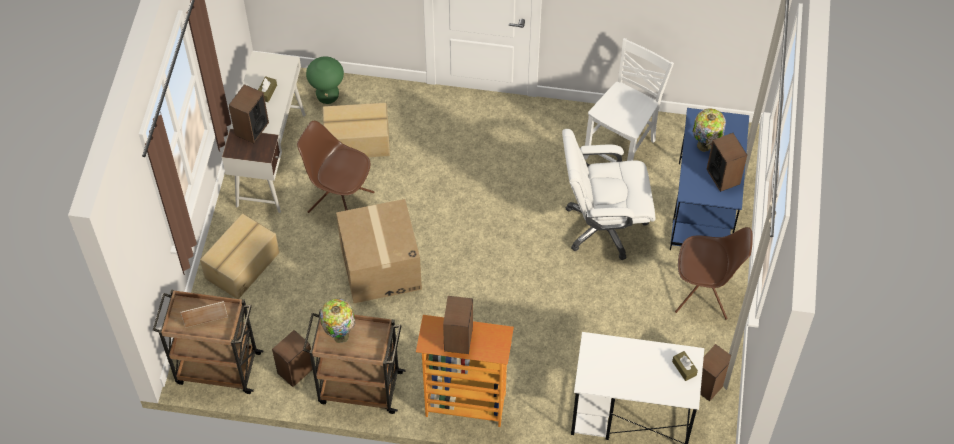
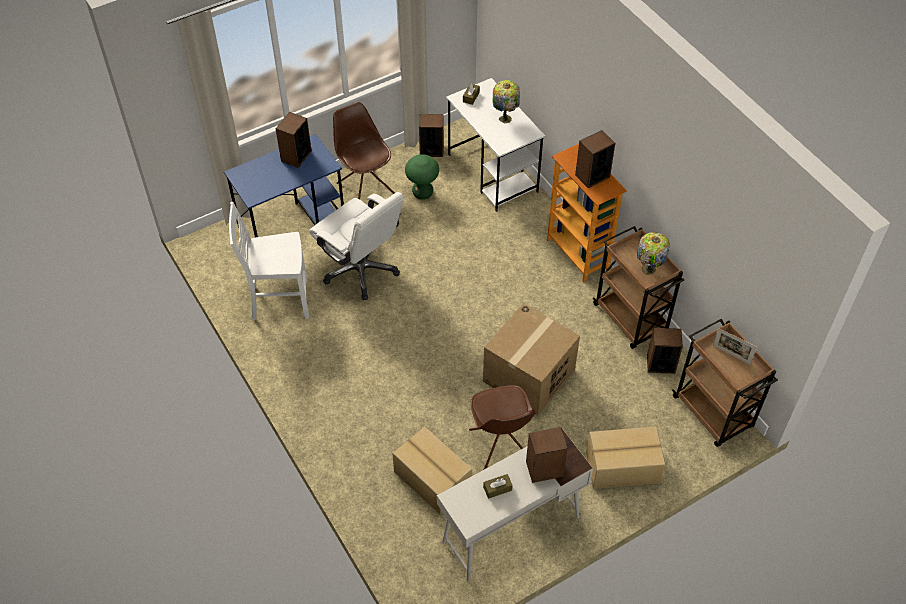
camera: 130 degrees left, 5 degrees down
green stool [306,56,344,104] -> green stool moved to [405,154,439,200]
table lamp [692,108,726,152] -> table lamp moved to [493,80,520,124]

